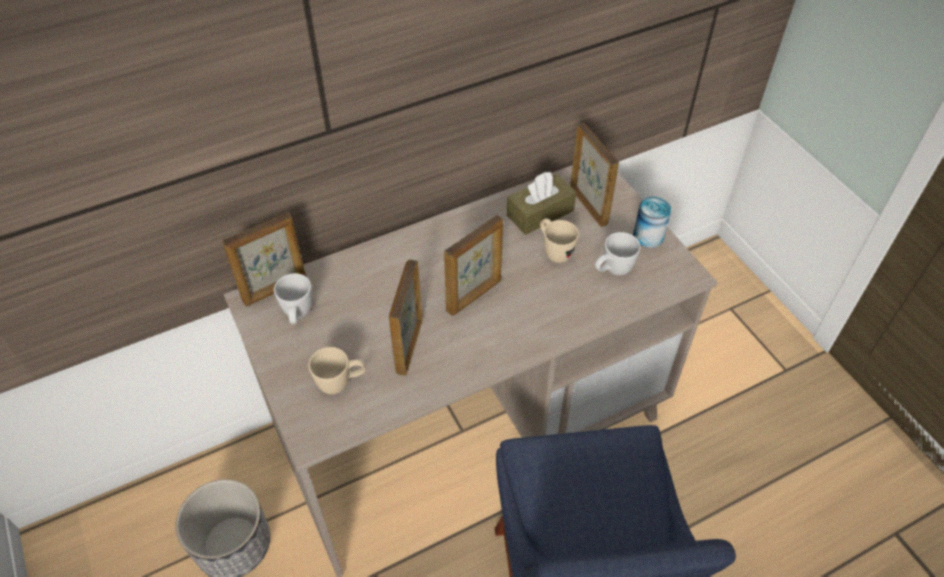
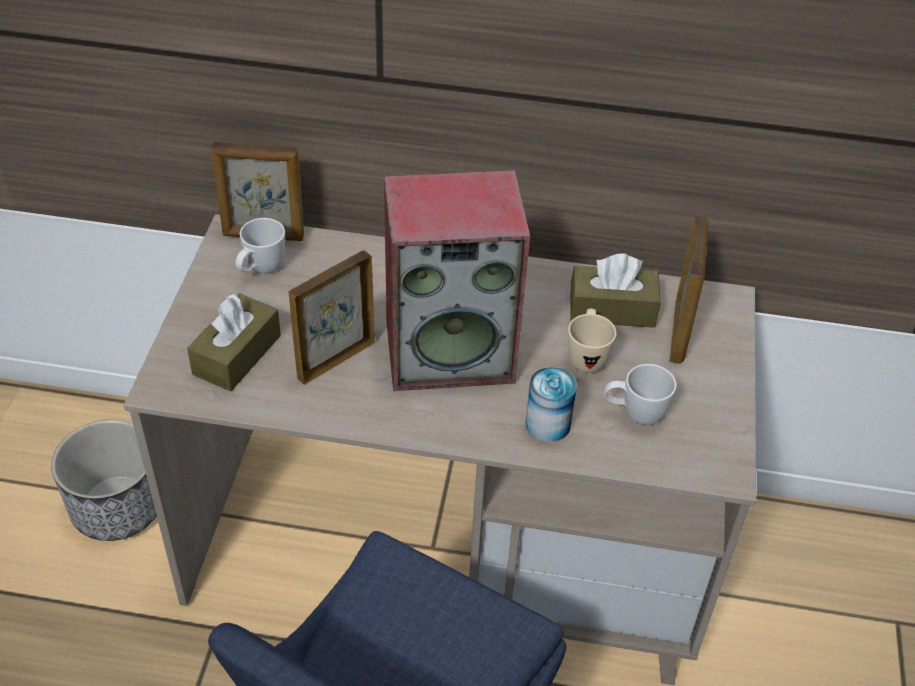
camera: 35 degrees right, 5 degrees down
beige mug [308,347,366,394] -> brown tissue box [187,293,281,391]
picture frame [444,215,503,316] -> speaker [384,170,530,391]
can [633,197,671,248] -> can moved to [526,367,577,442]

